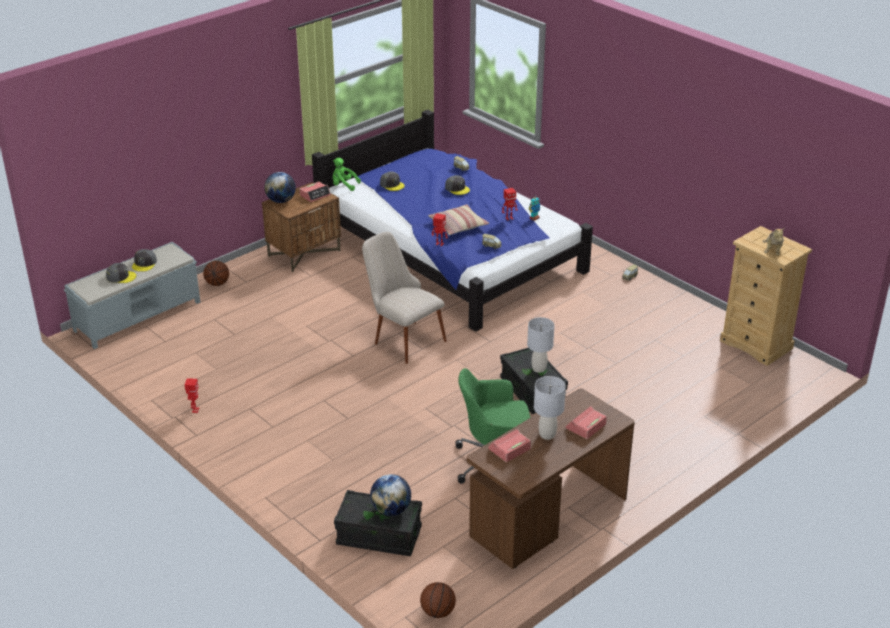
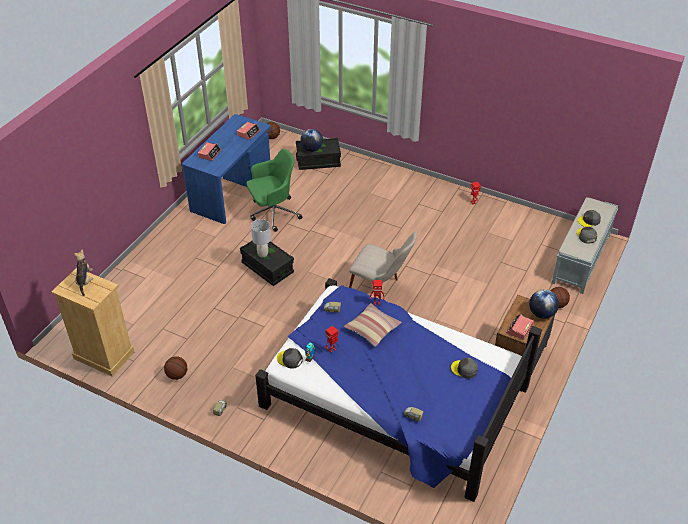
camera: 160 degrees right, 10 degrees up
green plush toy [333,158,361,191] -> none
grey cap [445,175,470,195] -> grey cap moved to [277,348,303,369]
brown desk [467,388,635,569] -> blue desk [182,114,270,224]
grey table lamp [534,376,566,440] -> none
none -> basketball [164,356,188,380]

